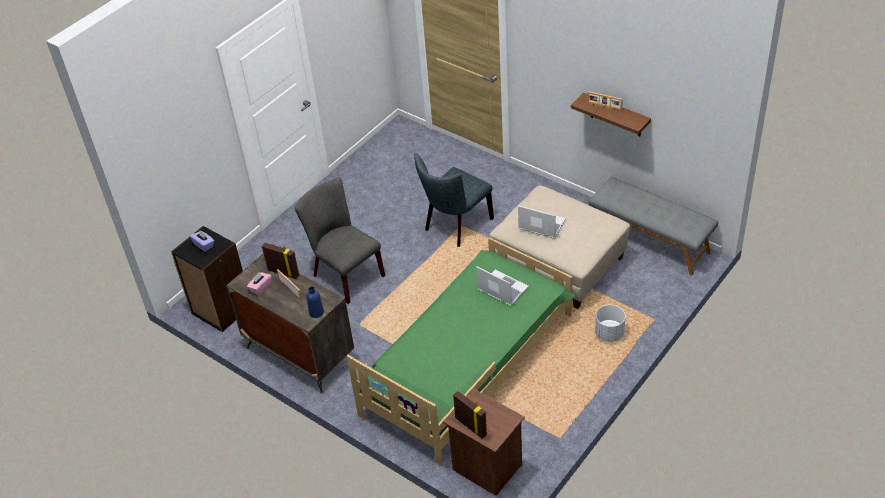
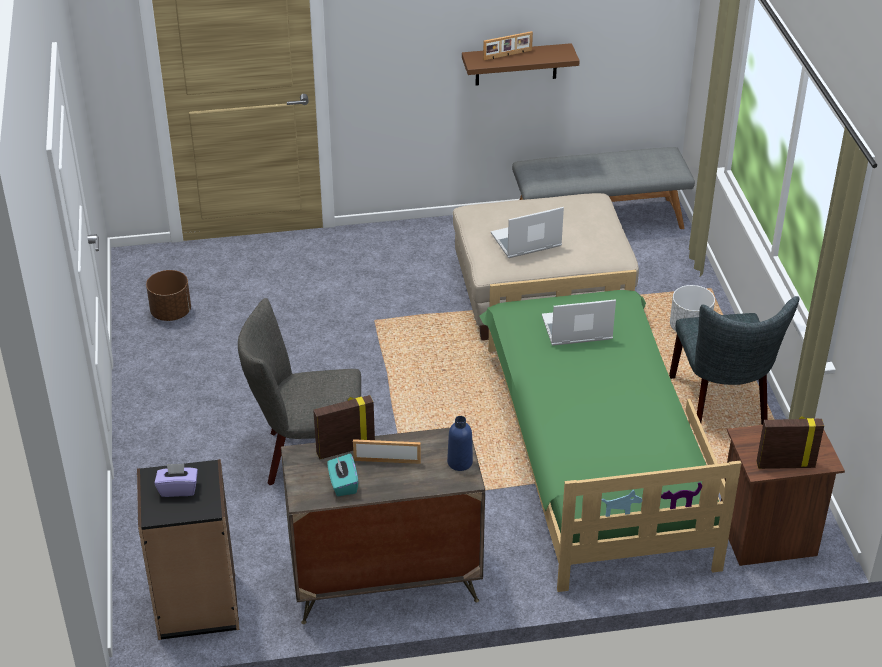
camera: 50 degrees left, 5 degrees down
pink tissue box [247,272,272,296] -> turquoise tissue box [328,454,358,496]
grey chair [414,153,494,247] -> grey chair moved to [669,296,799,425]
none -> brown planter [146,270,191,321]

